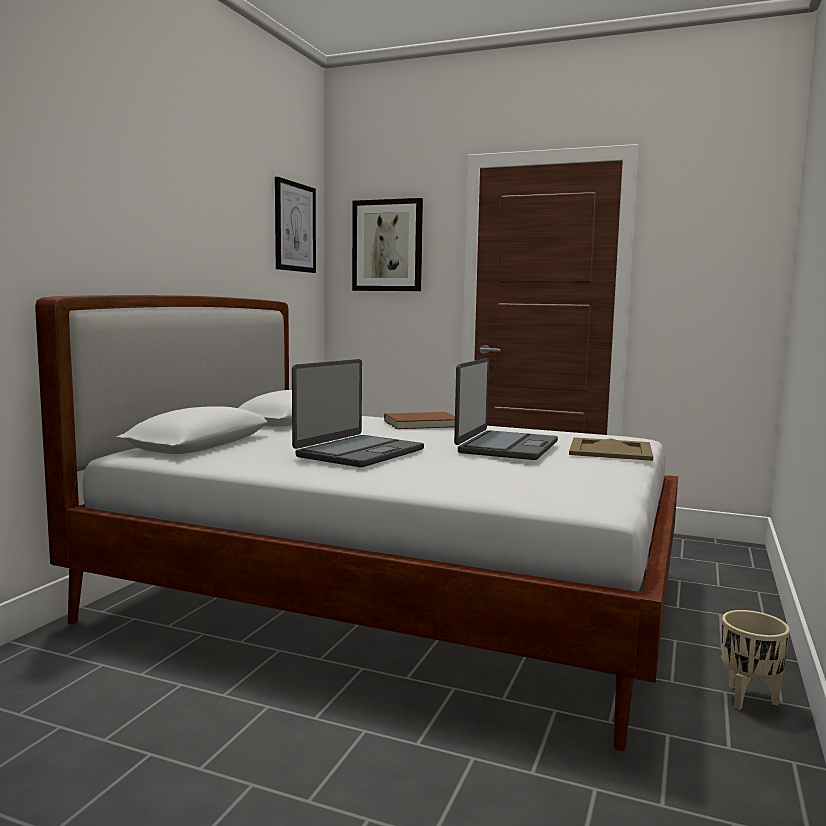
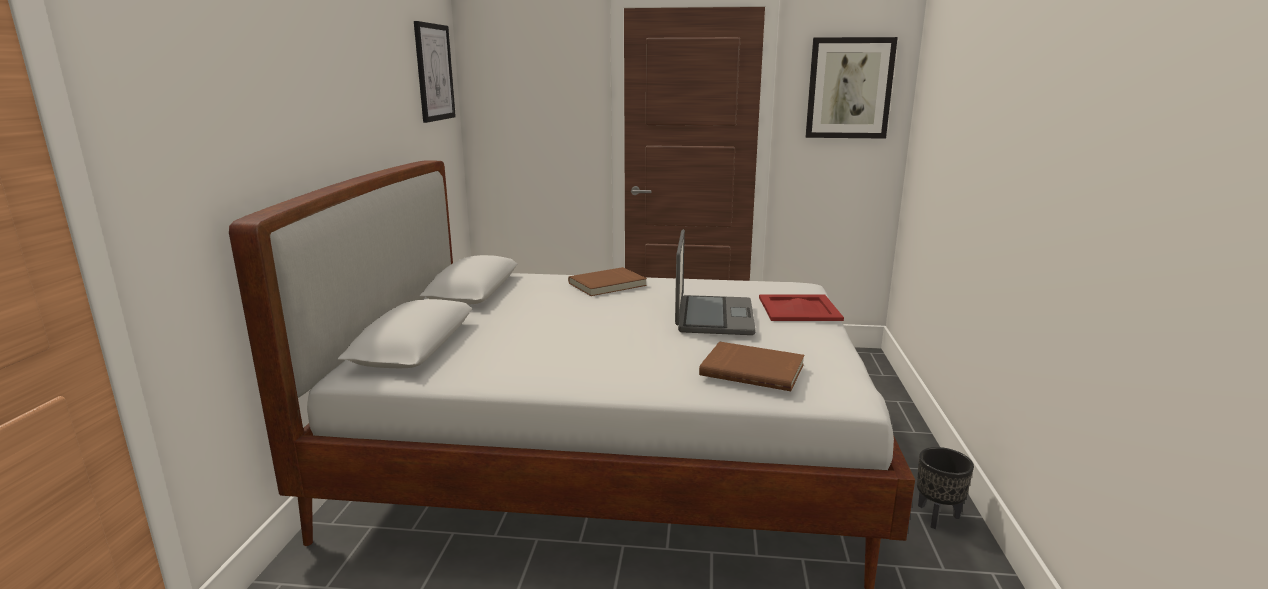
camera: 15 degrees left, 10 degrees up
laptop [292,359,424,467] -> none
picture [352,198,423,291] -> picture moved to [806,37,898,139]
beige tray [569,437,653,461] -> red tray [759,294,844,321]
beige planter [721,610,790,710] -> black planter [917,447,974,529]
none -> brown book [699,341,805,391]

